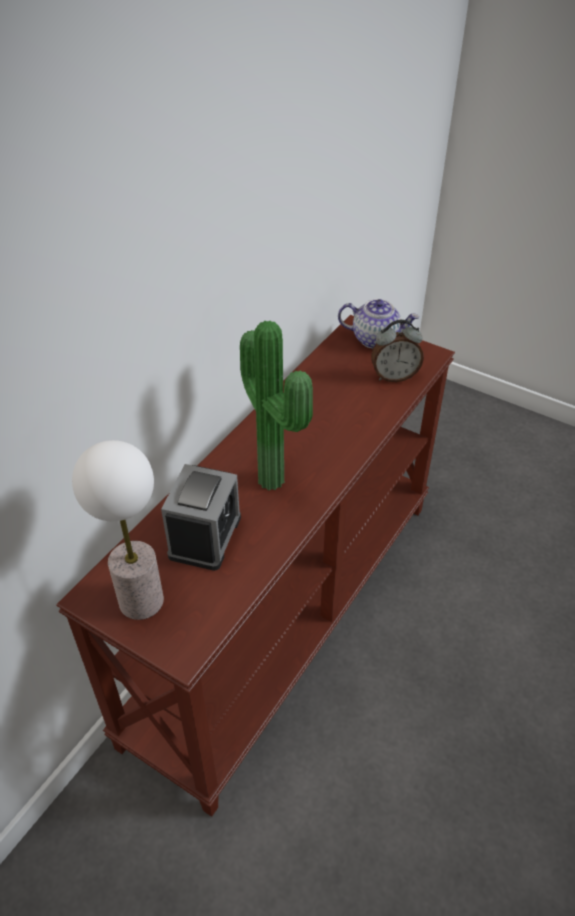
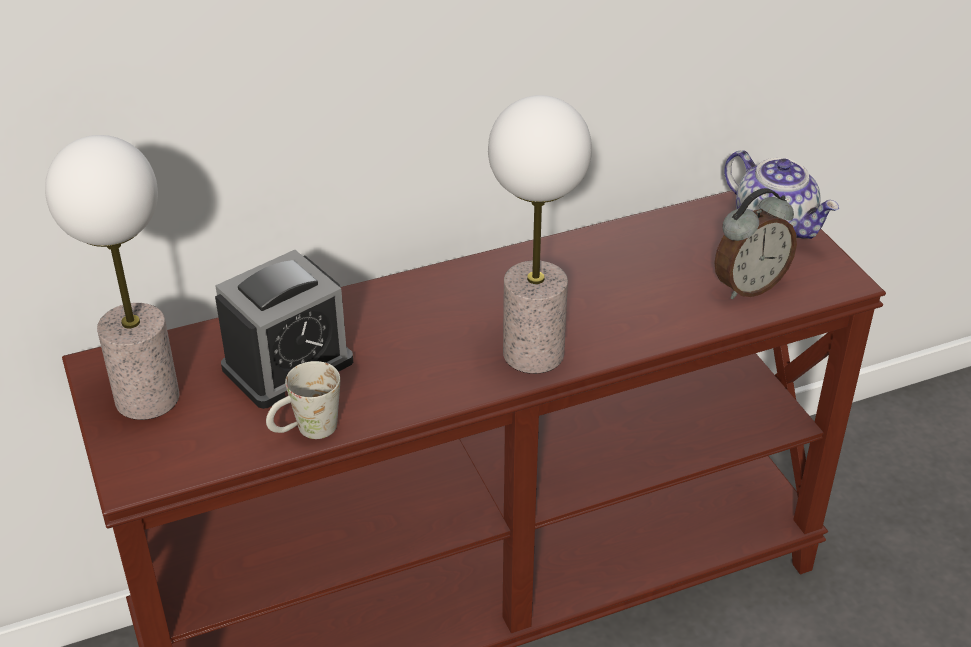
camera: 35 degrees right, 5 degrees down
potted plant [240,321,313,490] -> none
alarm clock [371,320,424,382] -> alarm clock turned 60 degrees counterclockwise [714,188,797,299]
none -> white mug [266,361,340,439]
none -> table lamp [488,95,592,374]

